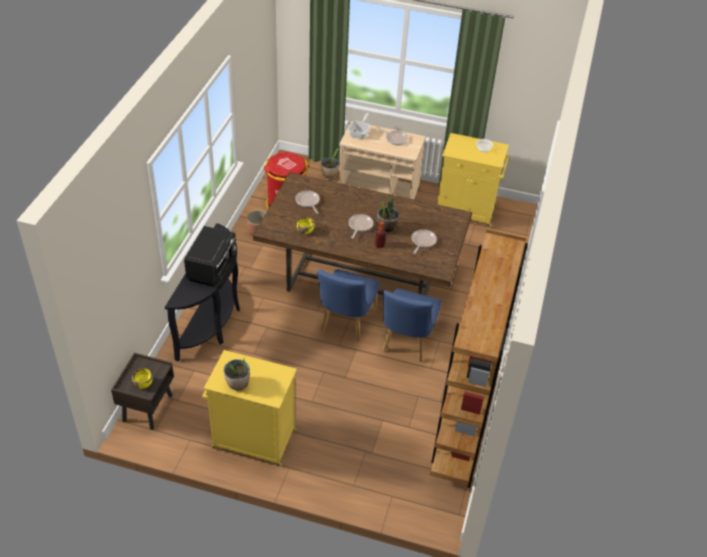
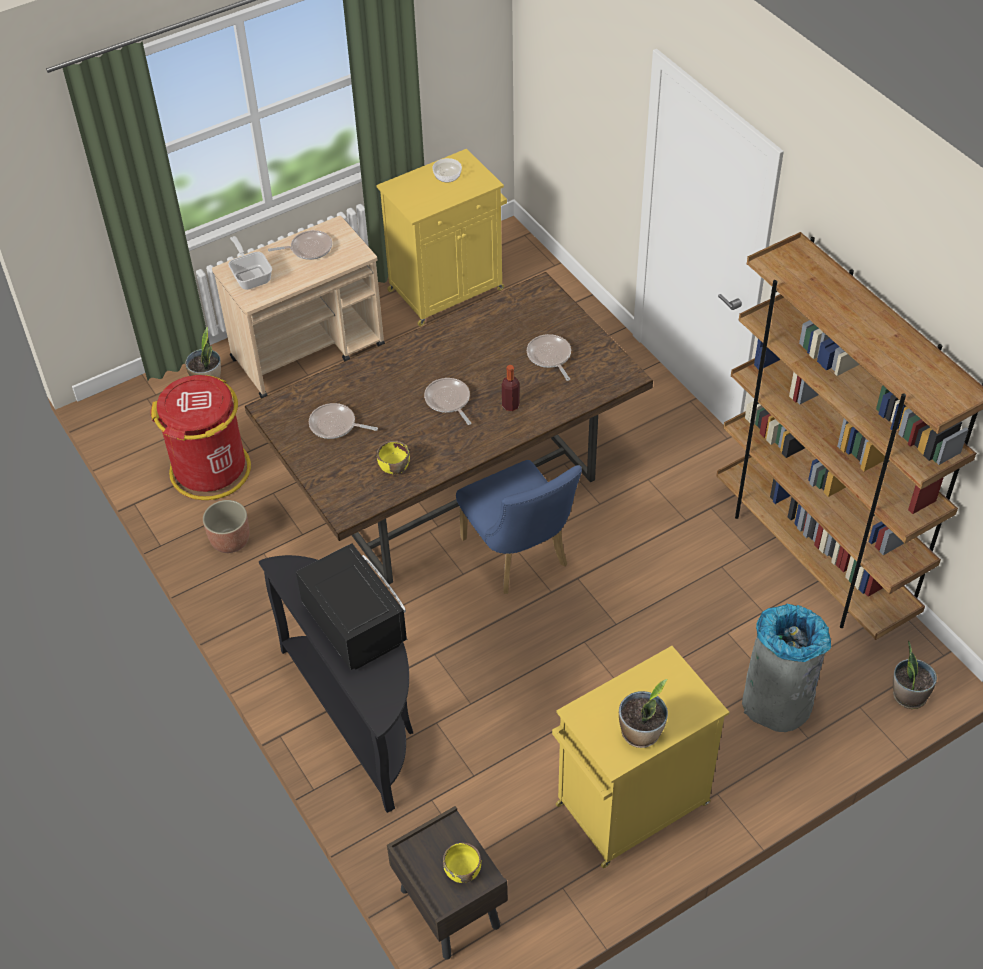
camera: 45 degrees left, 5 degrees up
potted plant [377,195,399,234] -> potted plant moved to [893,641,937,709]
blue chair [382,288,442,362] -> none
none -> grey trash can [742,603,831,732]

